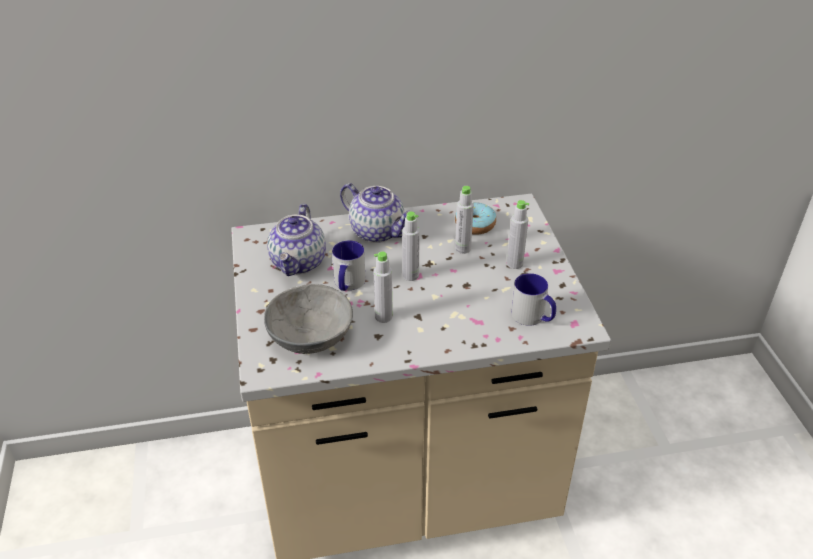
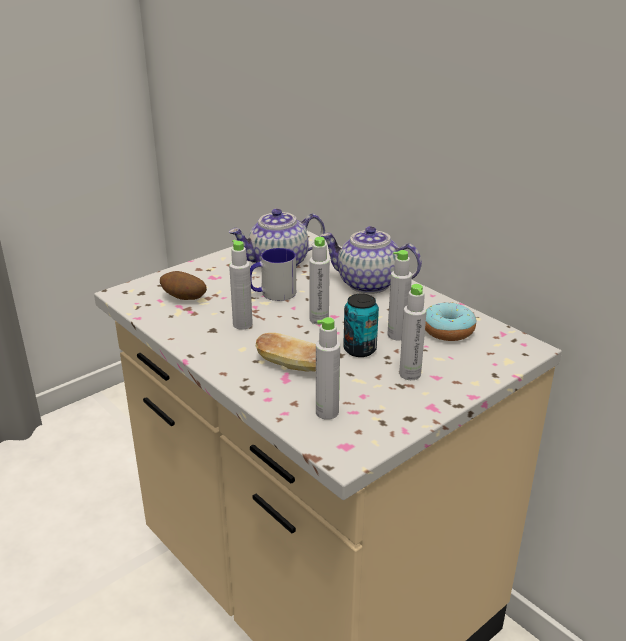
camera: 60 degrees right, 10 degrees down
grey bowl [264,284,353,354] -> potato [160,271,207,300]
teapot [340,183,412,243] -> teapot turned 105 degrees clockwise [320,226,422,294]
mug [511,273,556,326] -> grey bottle [316,317,340,420]
none -> bread [255,333,316,372]
none -> can [343,294,379,357]

